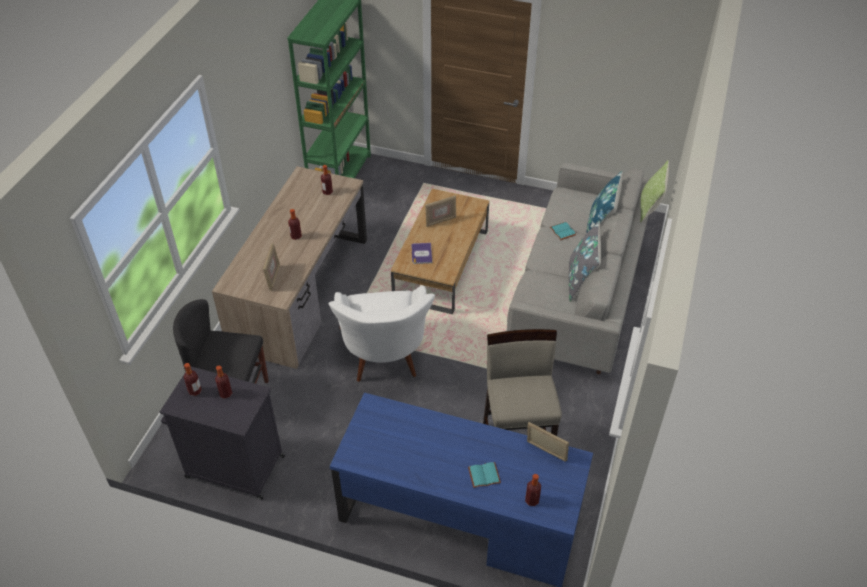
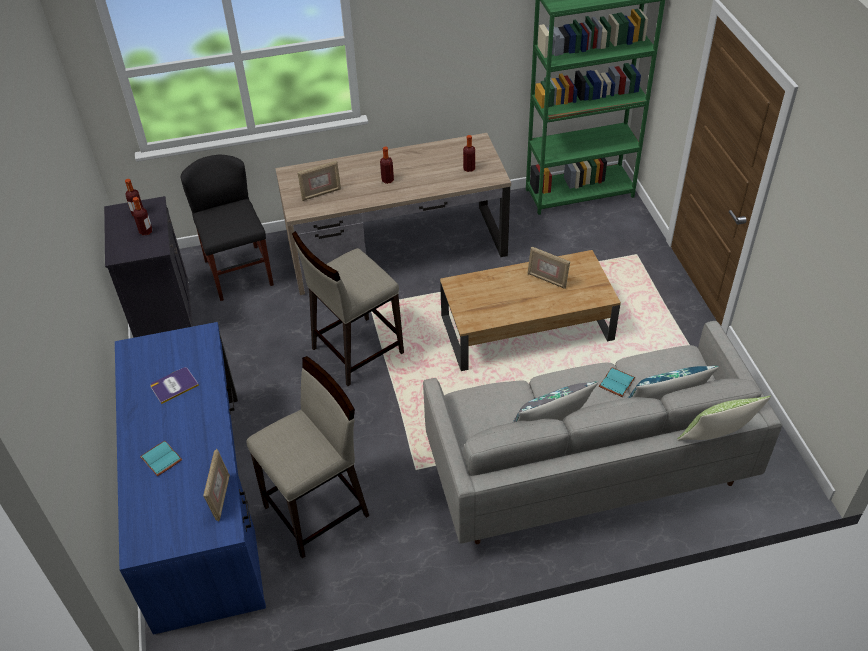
camera: 60 degrees right, 0 degrees up
white armchair [329,286,435,382] -> beige stool [292,231,404,386]
book [411,243,432,264] -> book moved to [150,367,199,404]
bottle [525,474,541,506] -> none

